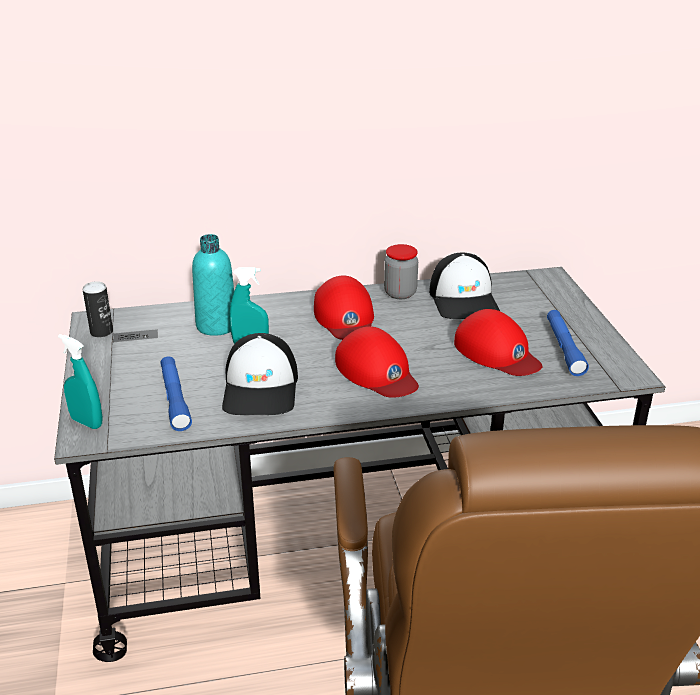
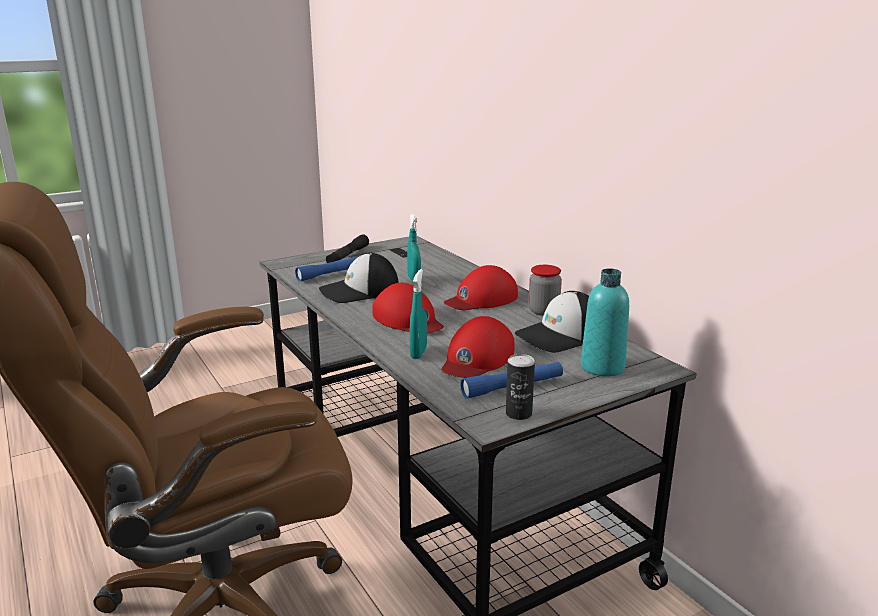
camera: 70 degrees right, 10 degrees down
turquoise spray bottle [58,334,103,429] -> turquoise spray bottle moved to [410,269,427,359]
can [83,281,113,337] -> can moved to [506,354,535,420]
turquoise bottle [192,234,234,336] -> turquoise bottle moved to [581,268,629,376]
red cap [335,326,419,398] -> red cap turned 75 degrees counterclockwise [372,283,444,334]
none -> black flashlight [326,234,369,263]

